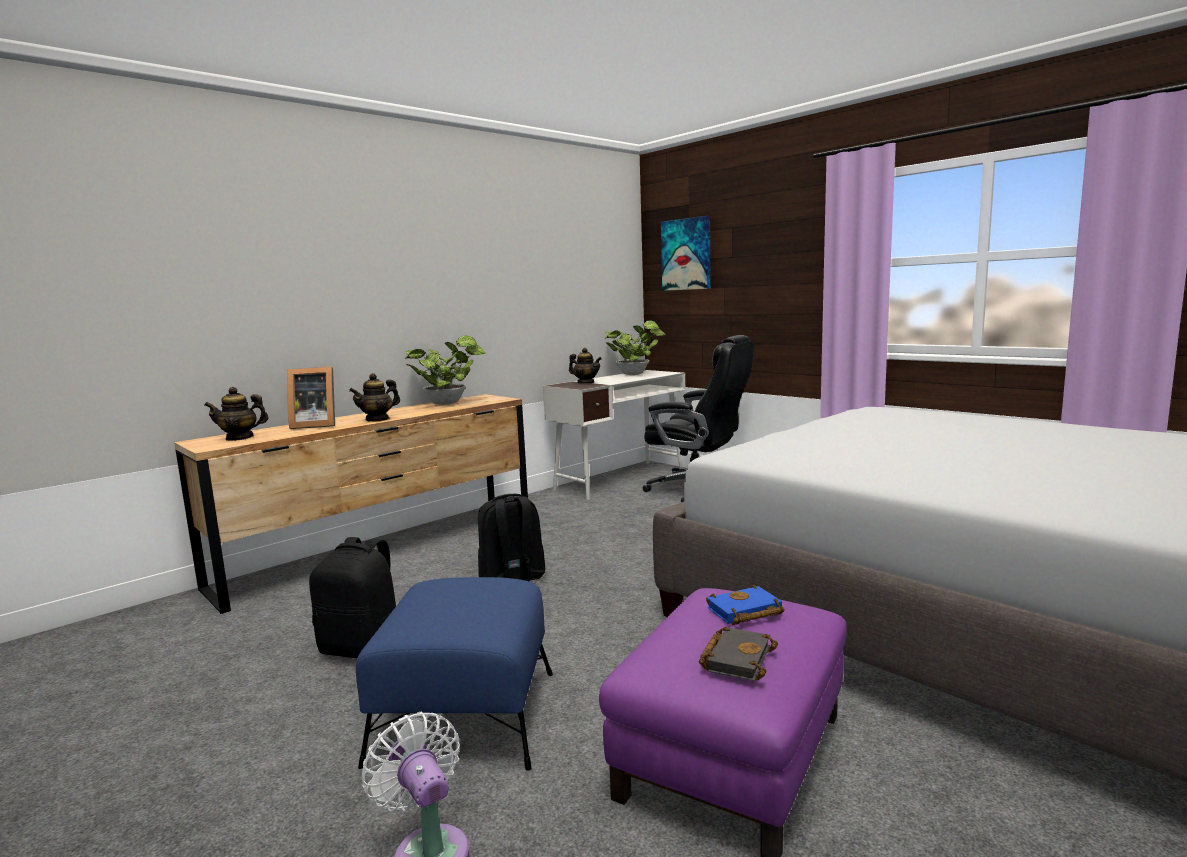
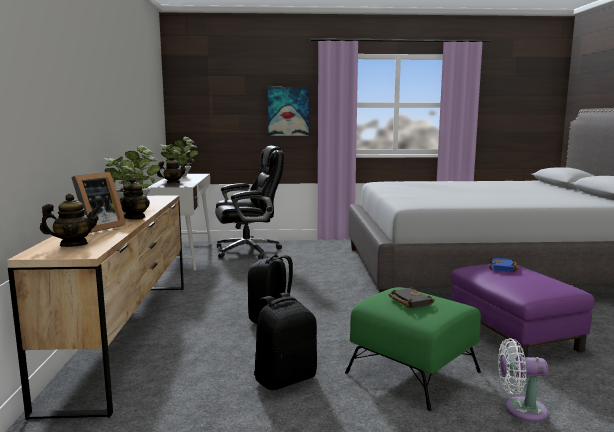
camera: 50 degrees left, 0 degrees up
teapot [205,387,269,441] -> teapot turned 135 degrees counterclockwise [40,193,101,247]
blue ottoman [356,577,553,771] -> green ottoman [345,287,481,411]
picture [661,216,711,291] -> picture moved to [268,87,309,136]
black book [699,627,778,681] -> black book moved to [389,287,435,309]

